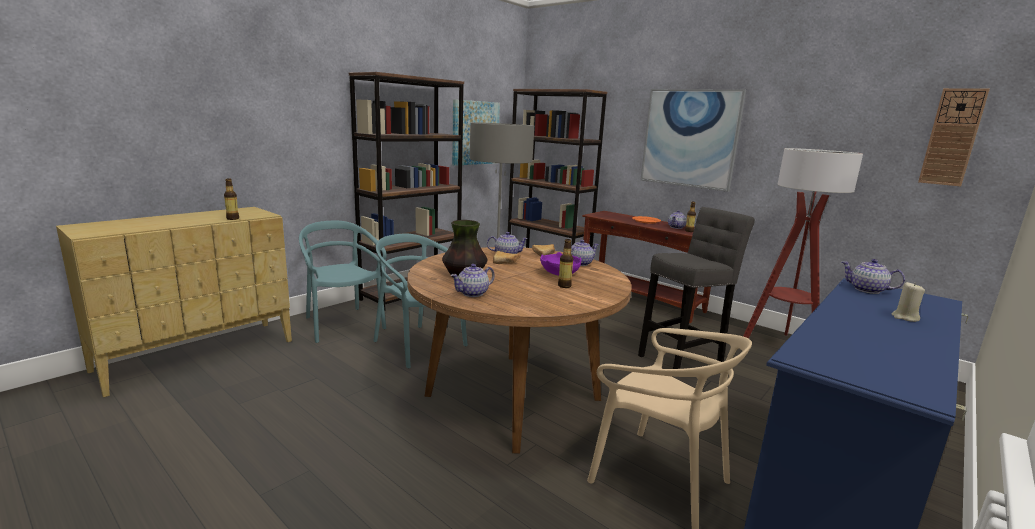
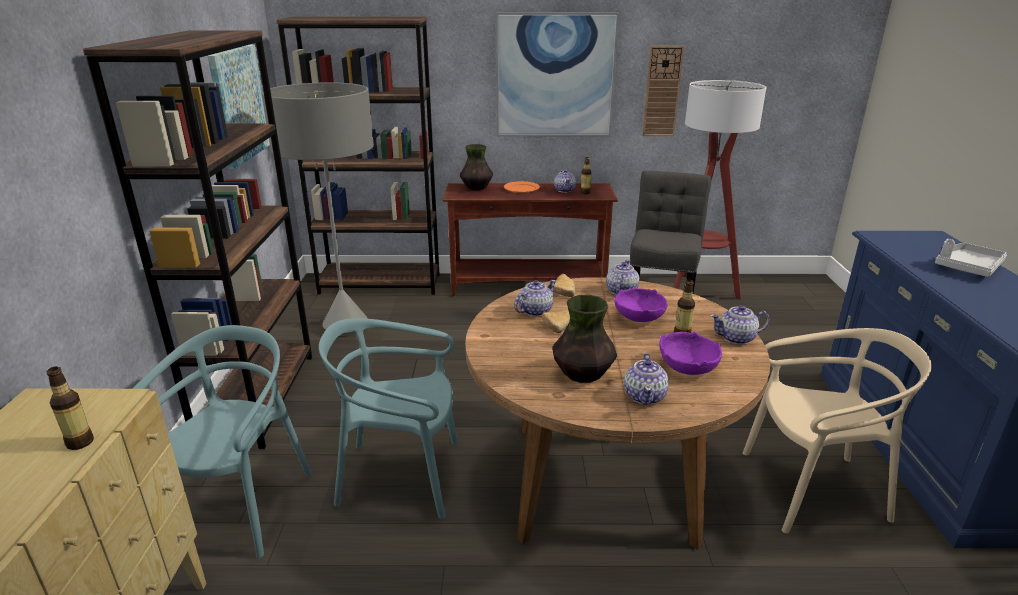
camera: 40 degrees left, 10 degrees up
turquoise chair [299,220,387,343] -> turquoise chair turned 90 degrees clockwise [132,325,312,558]
teapot [842,259,905,294] -> teapot moved to [710,305,770,345]
beige candle [892,282,925,322] -> grey tray [935,239,1007,277]
wall clock [918,88,990,186] -> wall clock moved to [642,46,684,136]
none -> vase [460,144,493,190]
none -> purple bowl [659,332,722,375]

